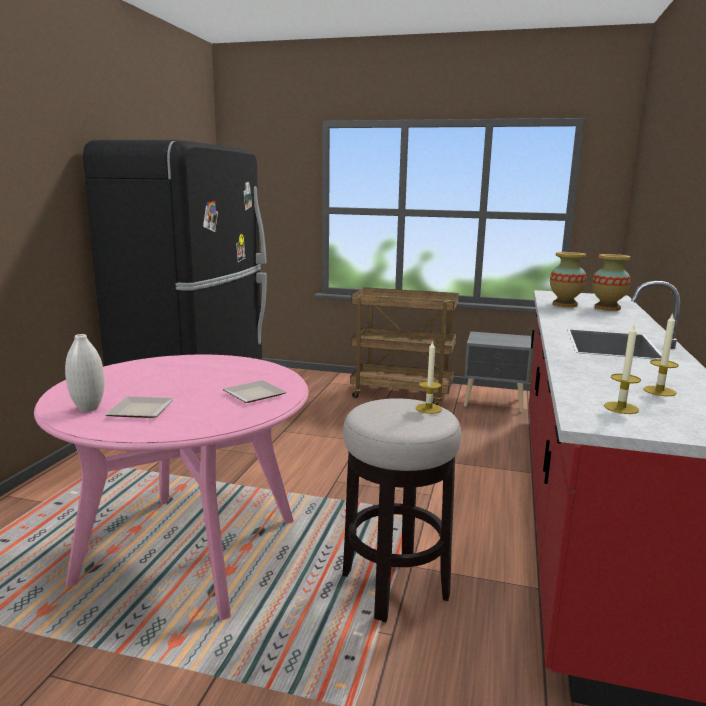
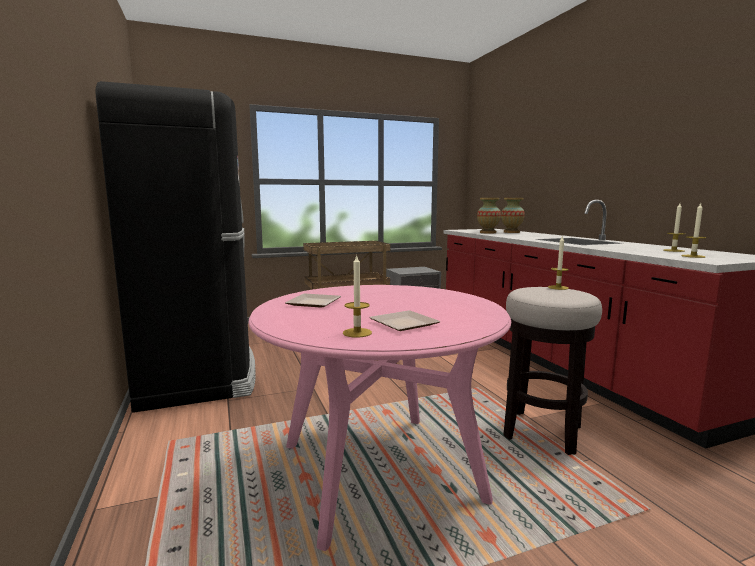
camera: 35 degrees left, 5 degrees down
white vase [65,334,105,412] -> candle [343,255,372,338]
plate [223,380,286,403] -> plate moved to [285,293,341,308]

